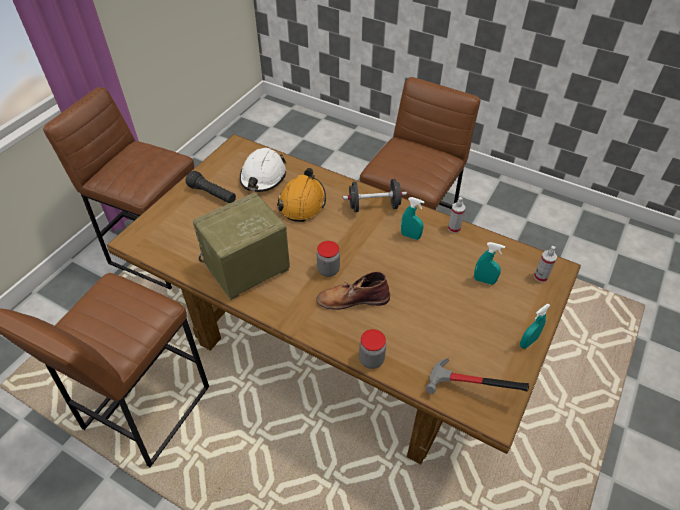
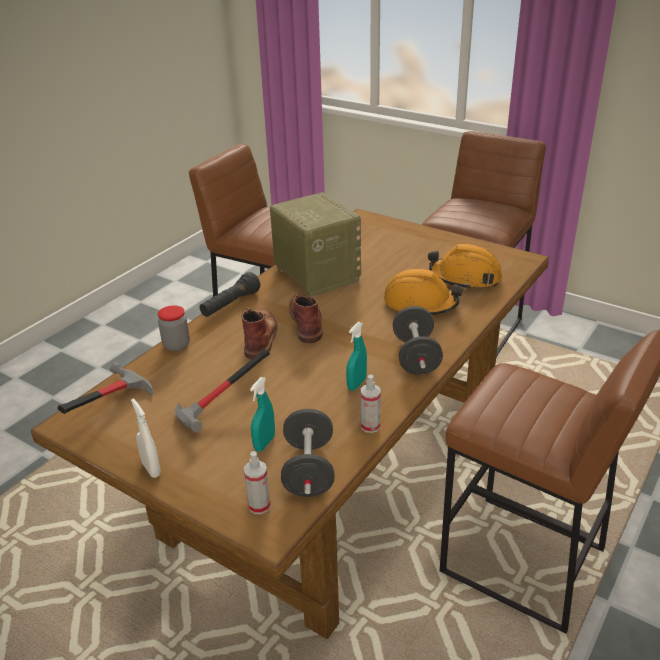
camera: 95 degrees right, 15 degrees down
black flashlight [186,171,236,203] -> black flashlight moved to [199,272,260,317]
white hard hat [240,148,287,192] -> orange hard hat [428,244,502,290]
jar [317,241,340,277] -> brown boot [289,294,323,343]
turquoise spray bottle [520,304,550,349] -> white spray bottle [131,399,161,478]
none -> hammer [175,349,270,432]
none -> black dumbbell [281,409,335,497]

